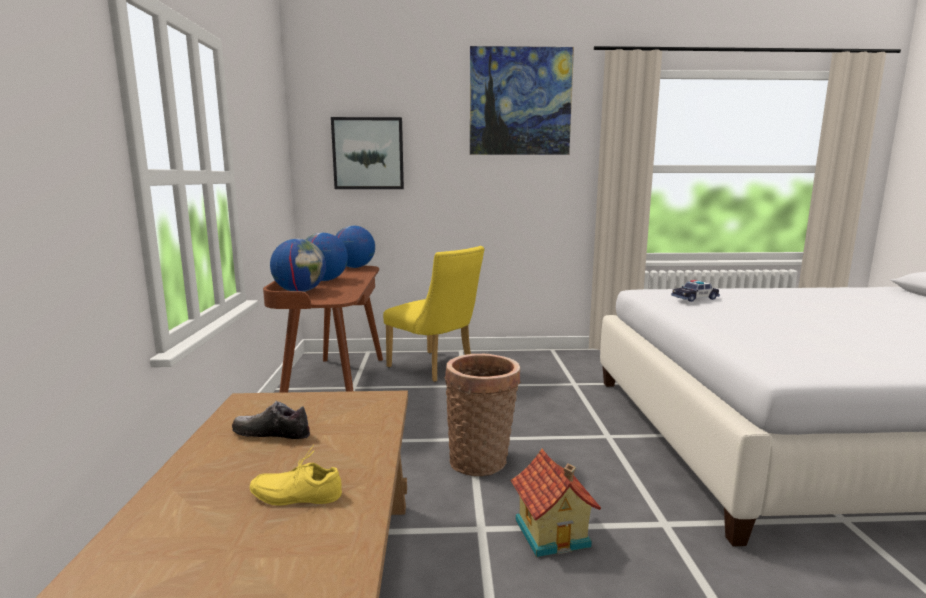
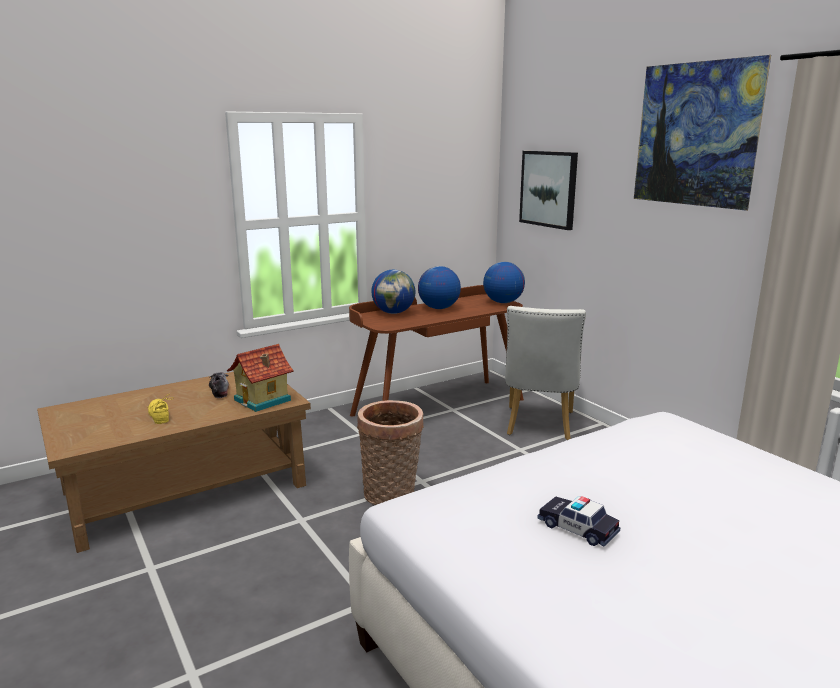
camera: 60 degrees right, 5 degrees up
yellow chair [383,246,485,382] -> white chair [505,306,586,440]
toy house [511,449,601,557] -> toy house moved to [227,344,294,412]
toy car [671,280,720,302] -> toy car moved to [537,496,620,547]

